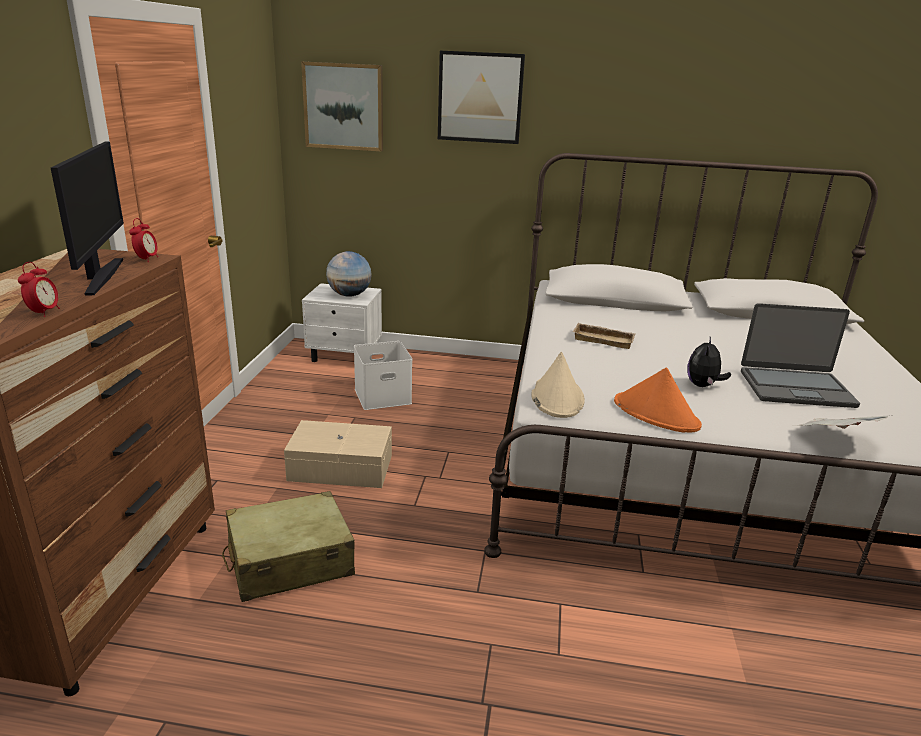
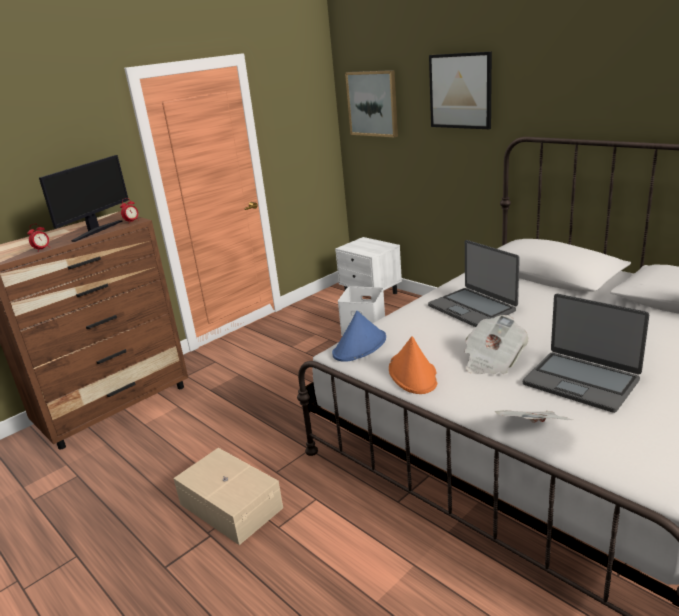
camera: 40 degrees right, 0 degrees up
beige suitcase [222,491,355,602] -> none
beige storage box [284,420,392,488] -> beige storage box moved to [173,448,283,545]
globe [326,251,372,297] -> none
beige hat [531,352,585,418] -> blue hat [332,311,386,362]
beige tray [573,323,636,349] -> laptop [428,240,520,327]
plush toy [687,337,731,387] -> newspaper [464,315,529,374]

